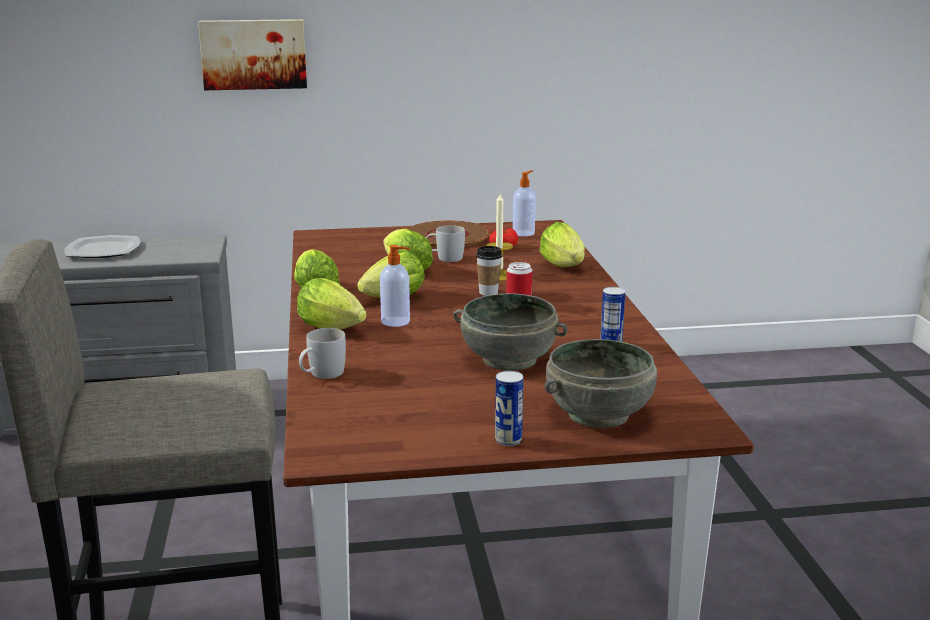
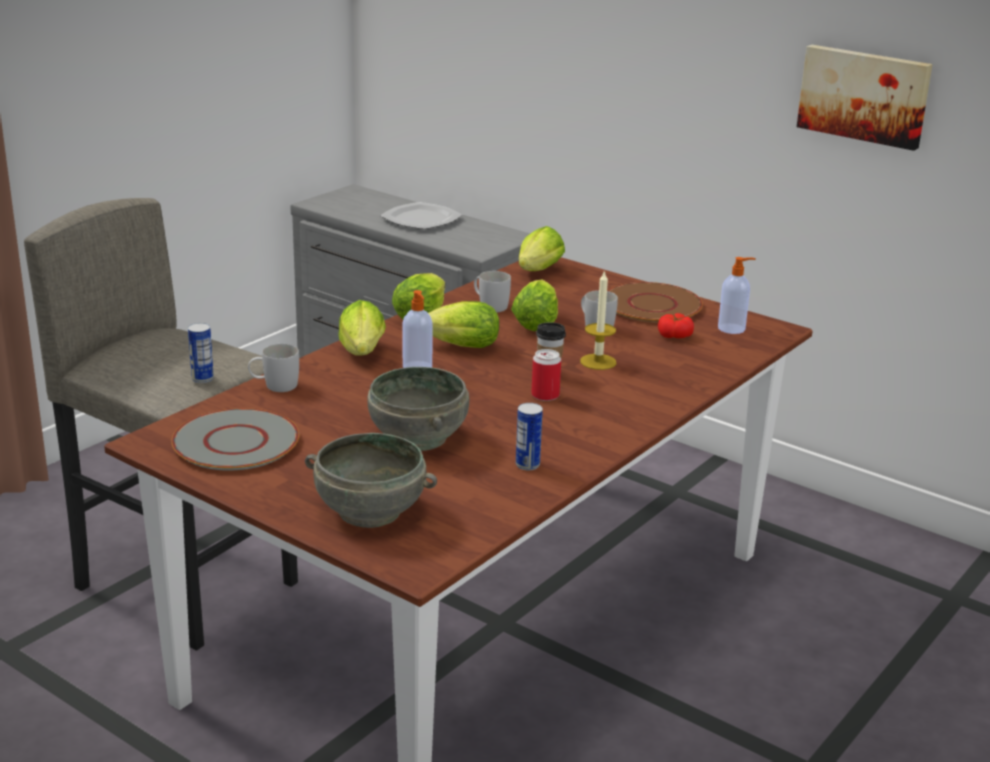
camera: 45 degrees right, 5 degrees up
picture [198,19,307,90] -> picture moved to [797,45,933,151]
can [495,371,523,446] -> can moved to [188,323,214,383]
lettuce [539,222,585,267] -> lettuce moved to [519,226,565,271]
none -> grey plate [171,408,299,471]
none -> white mug [474,271,511,313]

